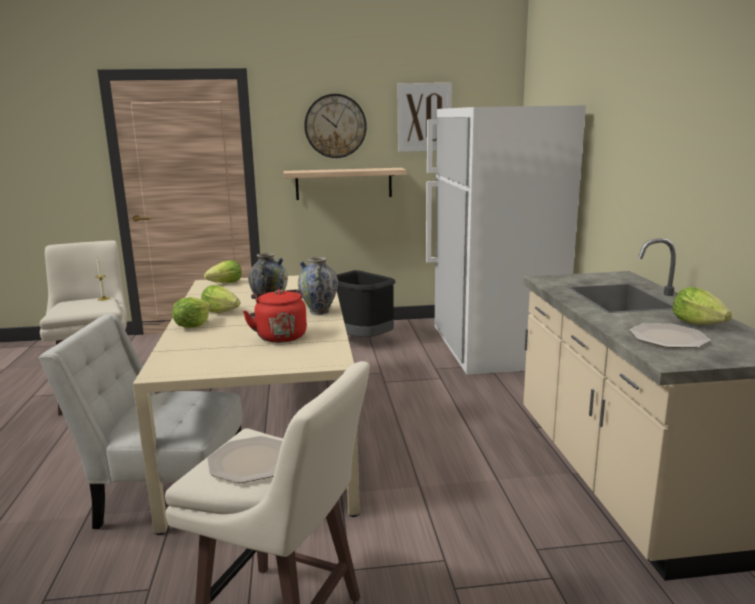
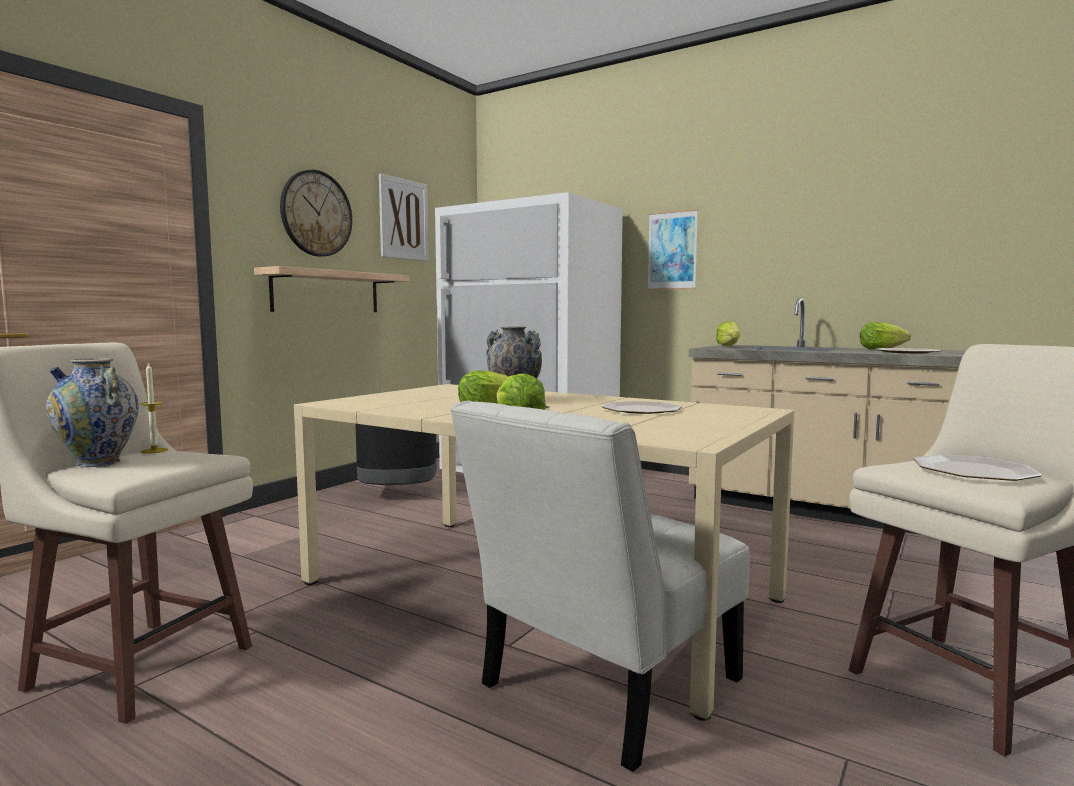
camera: 50 degrees left, 10 degrees down
lettuce [204,260,242,283] -> lettuce moved to [716,321,741,346]
red kettle [243,289,307,343] -> plate [602,401,682,414]
vase [298,257,338,315] -> vase moved to [46,358,139,468]
none -> picture [647,209,698,290]

